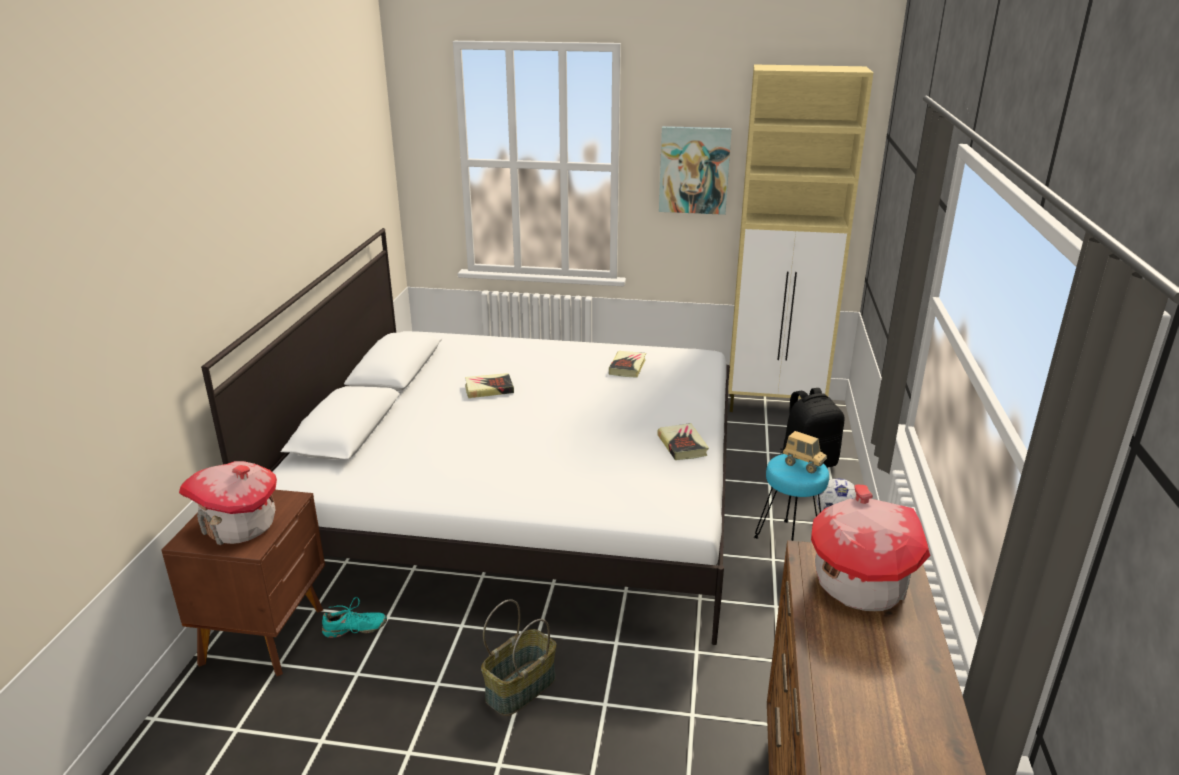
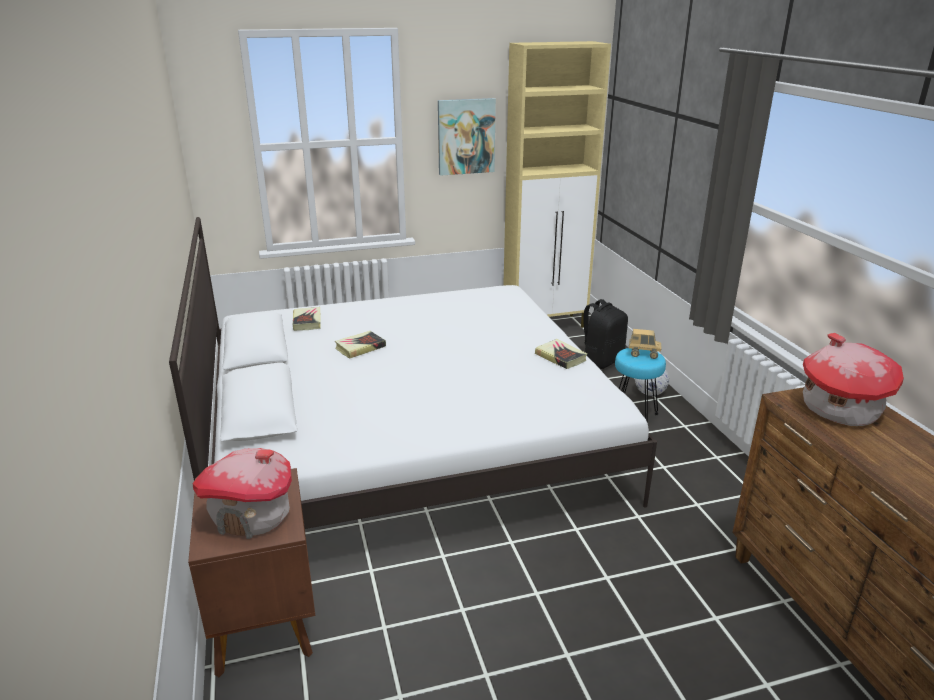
camera: 25 degrees left, 0 degrees up
turquoise shoe [322,597,387,638] -> none
basket [481,599,556,716] -> none
book [609,351,646,378] -> book moved to [292,307,321,331]

